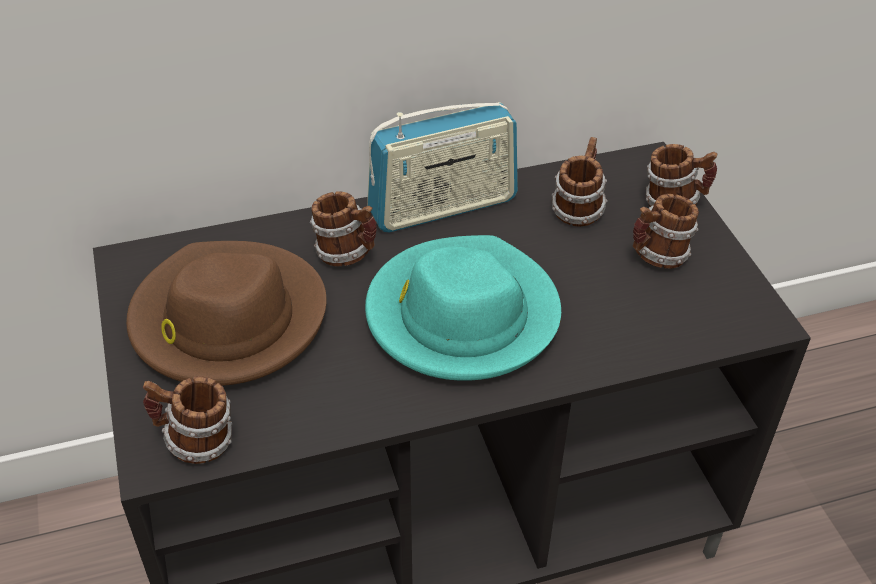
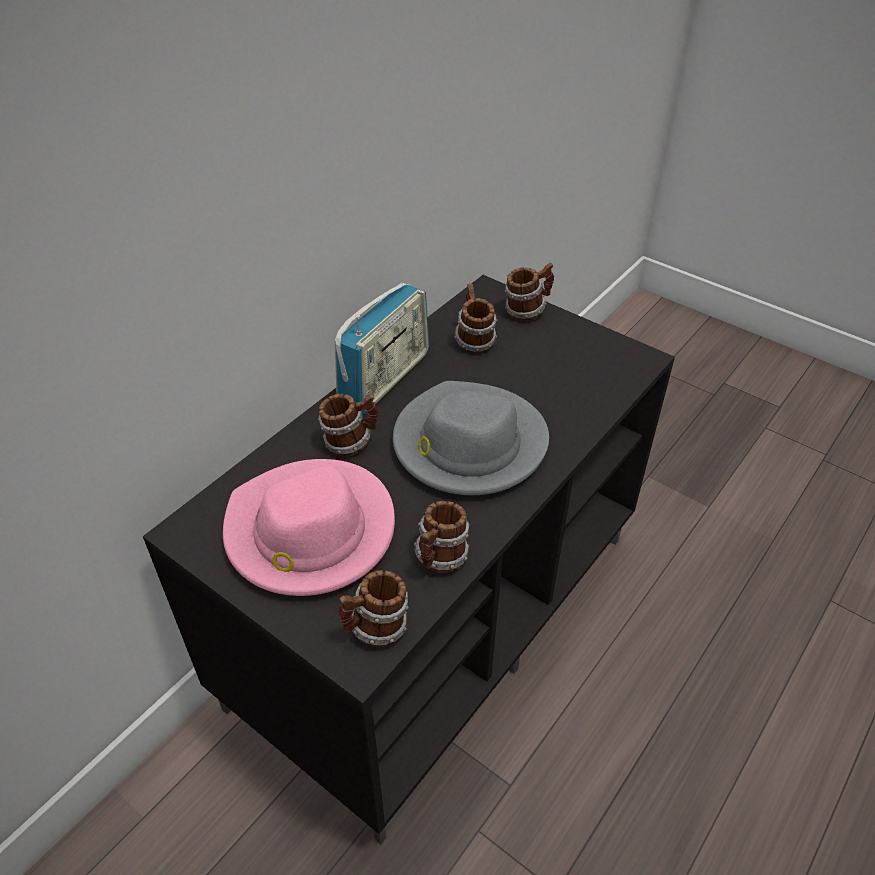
camera: 35 degrees left, 0 degrees up
brown hat [126,241,326,386] -> pink hat [223,459,395,596]
turquoise hat [365,235,561,381] -> grey hat [393,381,549,495]
mug [633,194,699,269] -> mug moved to [414,501,470,573]

